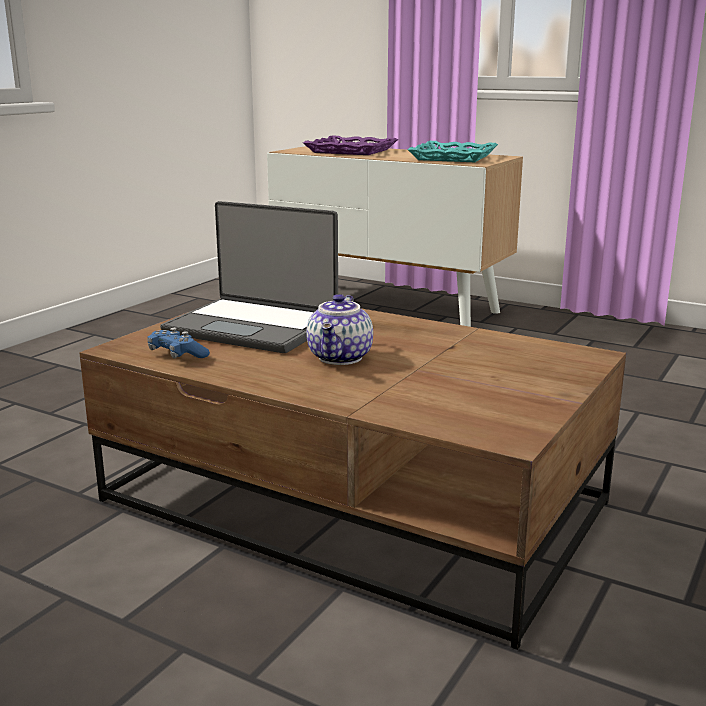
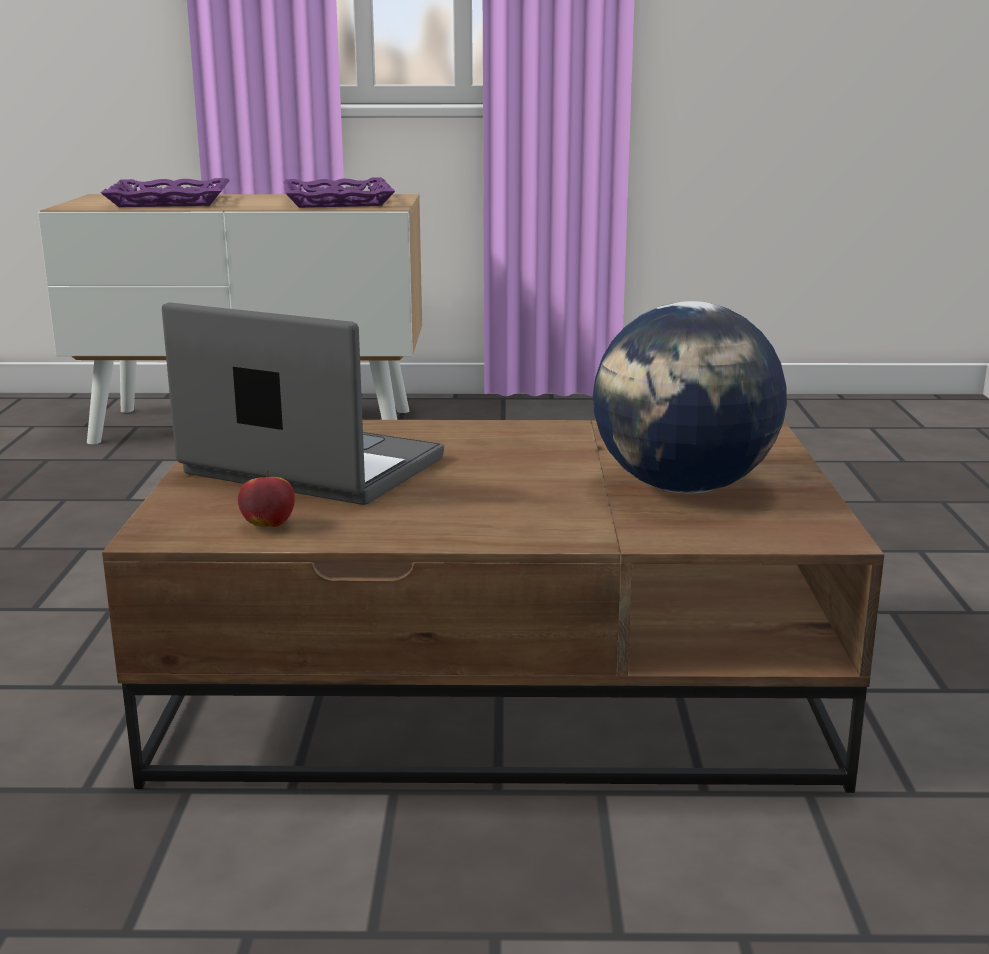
camera: 30 degrees left, 0 degrees up
blue game controller [147,328,210,359] -> apple [238,470,295,527]
laptop [160,201,338,353] -> laptop turned 150 degrees counterclockwise [162,302,444,505]
teapot [306,294,373,365] -> none
turquoise tray [407,141,498,162] -> purple tray [283,177,395,208]
none -> globe [593,301,787,493]

